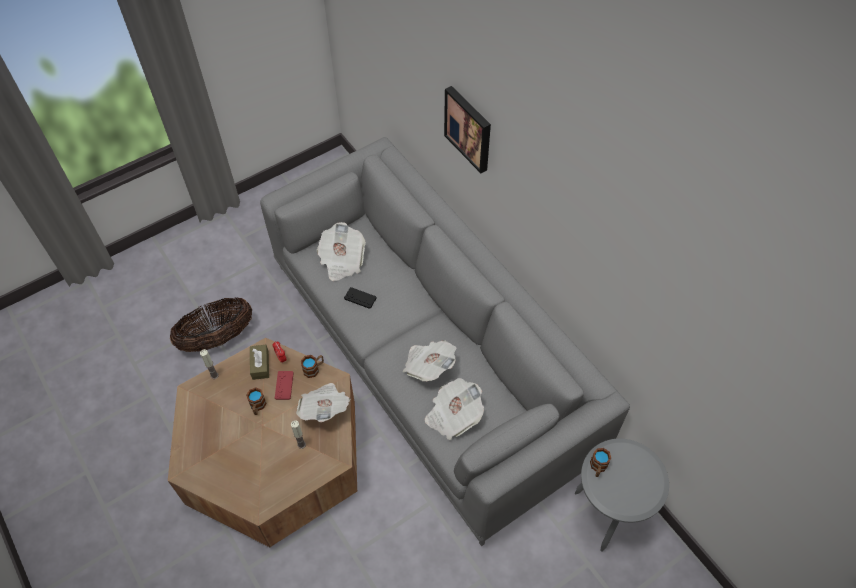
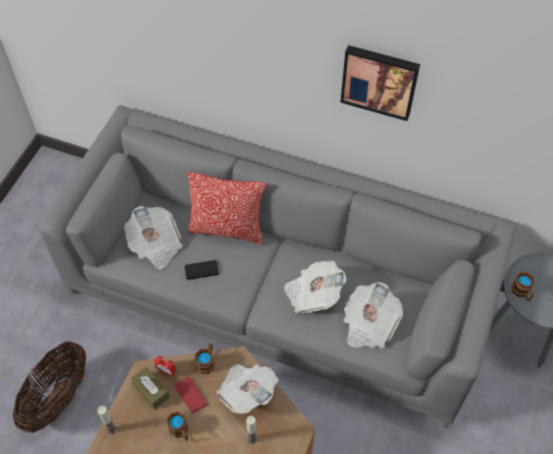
camera: 35 degrees left, 0 degrees up
picture [444,86,491,173] -> picture moved to [340,45,420,121]
none -> pillow [187,172,267,245]

